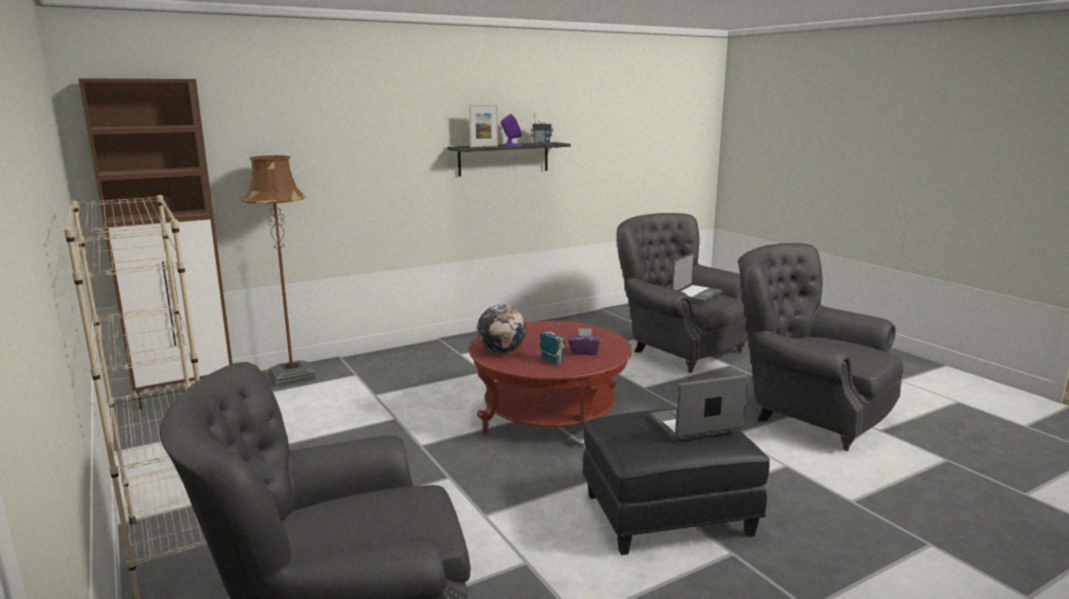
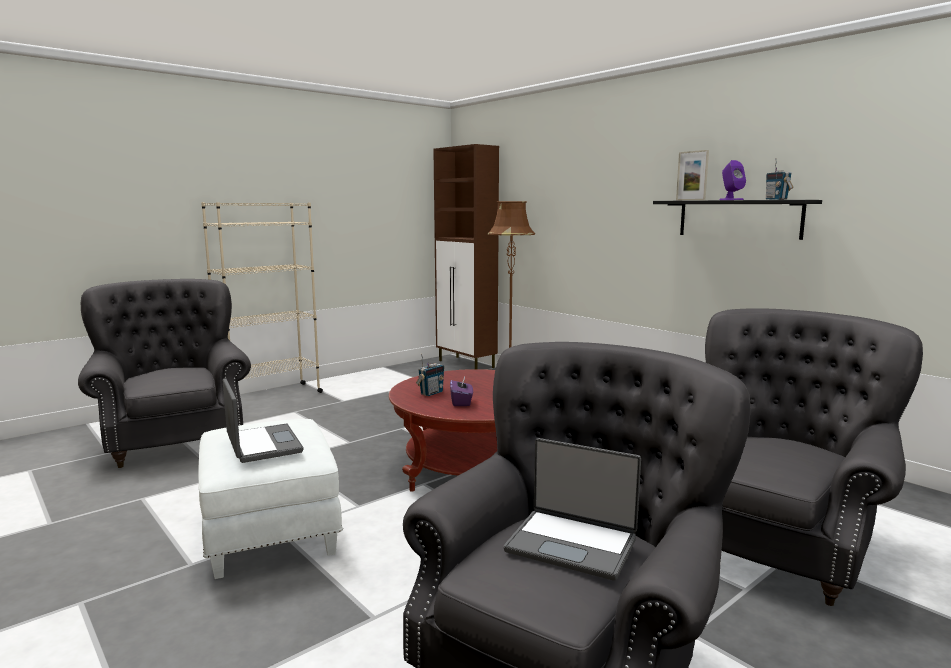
camera: 80 degrees right, 5 degrees down
globe [477,304,526,353] -> none
black ottoman [583,408,770,555] -> white ottoman [199,419,343,579]
laptop [671,253,723,303] -> laptop moved to [504,438,641,581]

